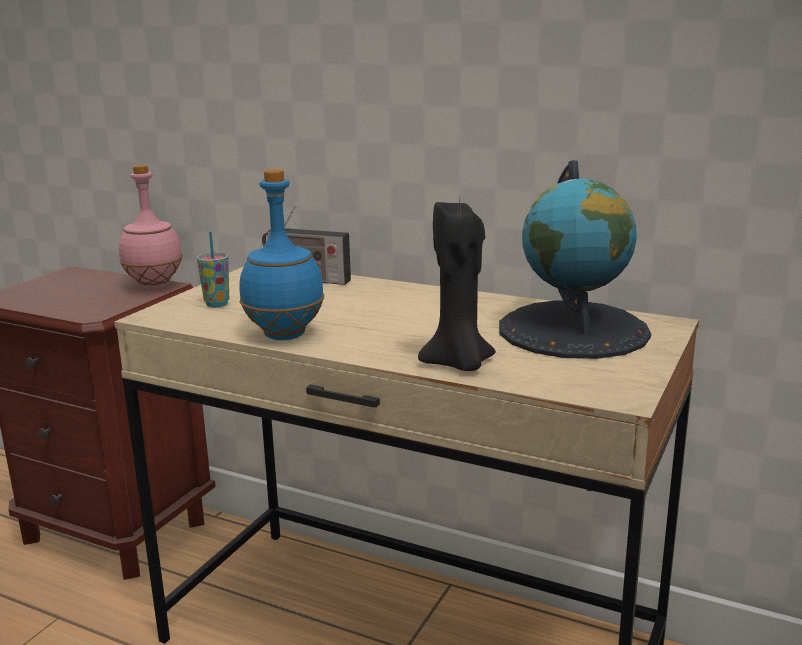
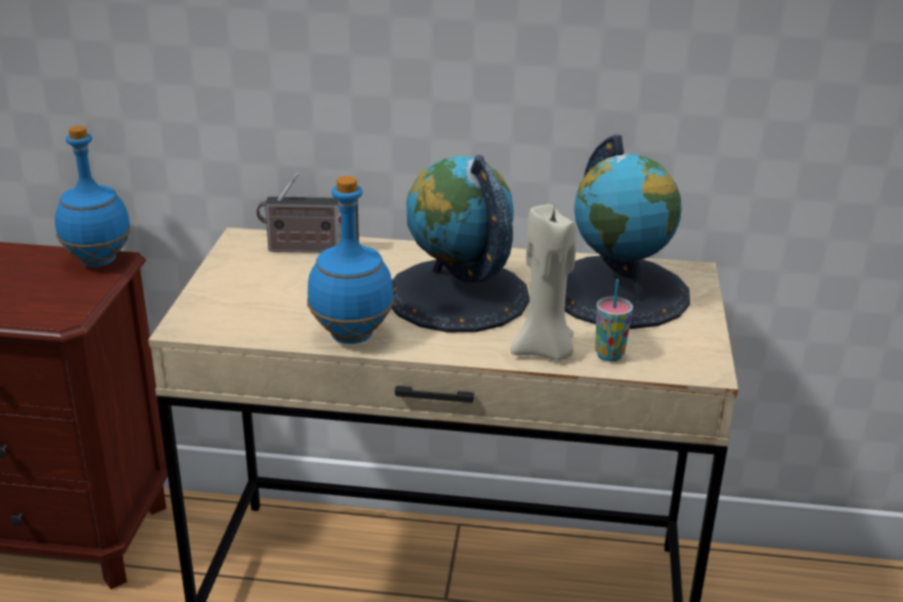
camera: 20 degrees left, 10 degrees up
pink bottle [119,165,183,289] -> blue bottle [55,126,131,267]
cup [197,232,229,307] -> cup moved to [595,279,633,362]
black candle [418,200,496,371] -> beige candle [510,204,577,360]
none -> globe [391,155,530,332]

